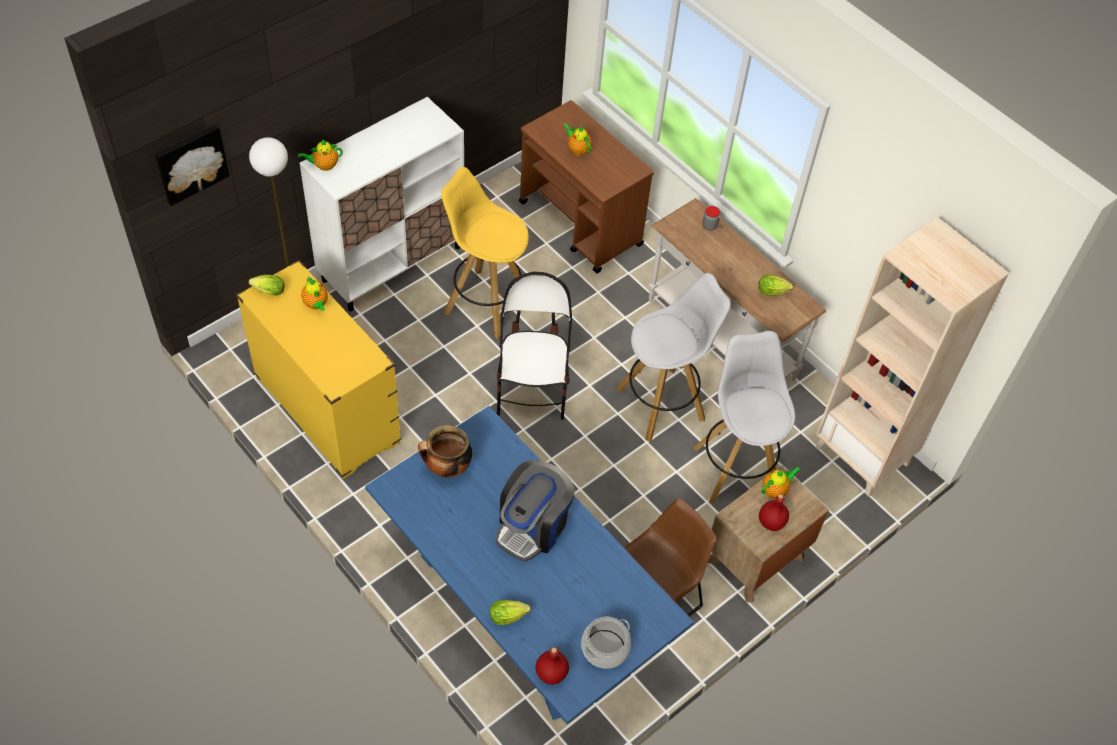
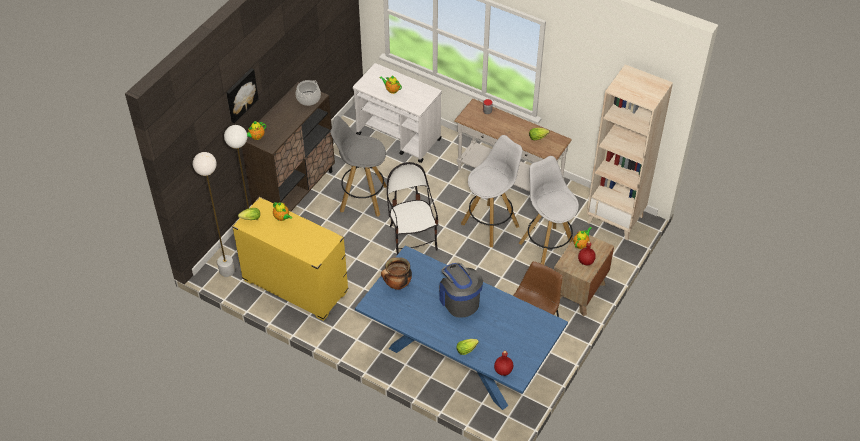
camera: 15 degrees left, 5 degrees down
picture [155,125,230,206] -> picture moved to [226,68,259,123]
white cabinet [300,97,464,311] -> brown cabinet [242,82,335,212]
yellow stool [441,167,529,339] -> grey stool [330,116,387,217]
coffee machine [495,460,575,562] -> coffee machine turned 135 degrees clockwise [439,263,483,318]
brown cart [519,100,654,273] -> white cart [353,63,442,163]
cooking pot [581,617,631,669] -> cooking pot moved to [296,80,321,106]
none -> white floor lamp [193,152,235,277]

